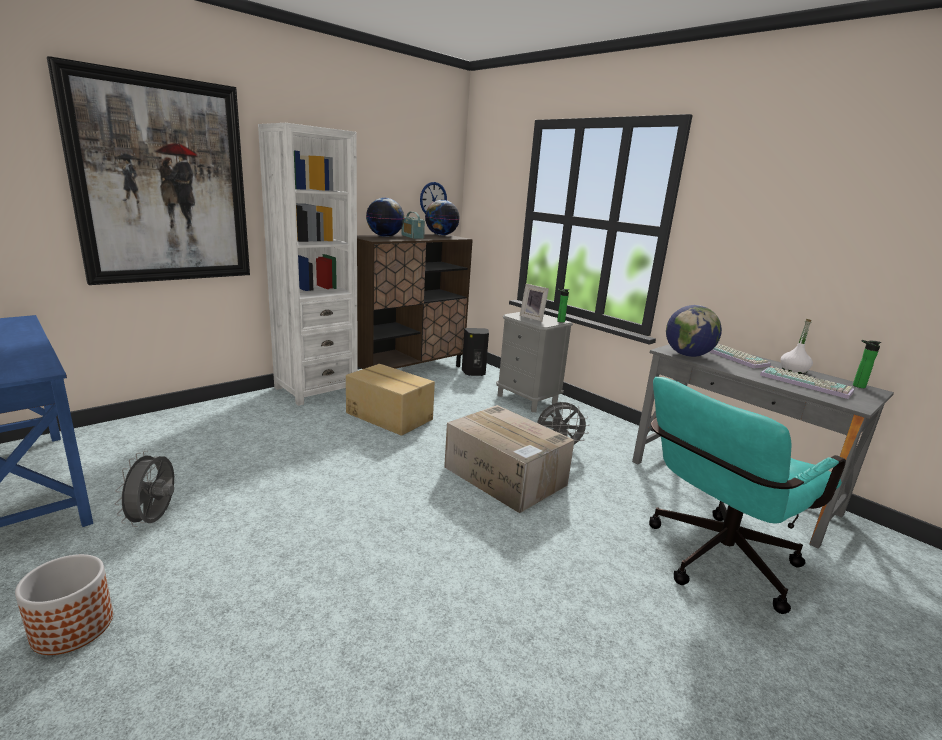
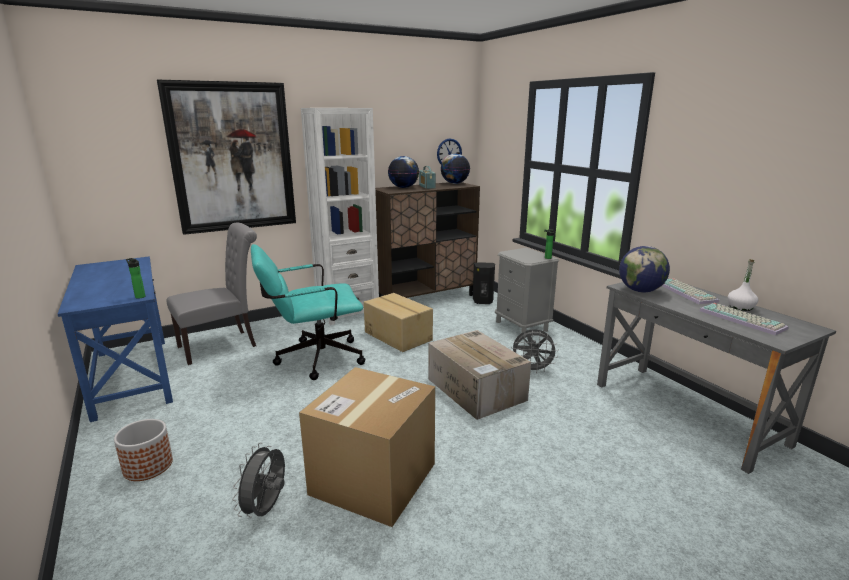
camera: 15 degrees right, 0 degrees up
grey fan [115,451,174,527] -> grey fan moved to [232,443,285,518]
picture frame [520,284,549,321] -> none
turquoise office chair [649,377,846,614] -> turquoise office chair moved to [251,244,366,380]
bottle [853,340,882,388] -> bottle moved to [126,258,145,299]
none -> grey chair [166,223,257,365]
none -> cardboard box [299,367,435,527]

